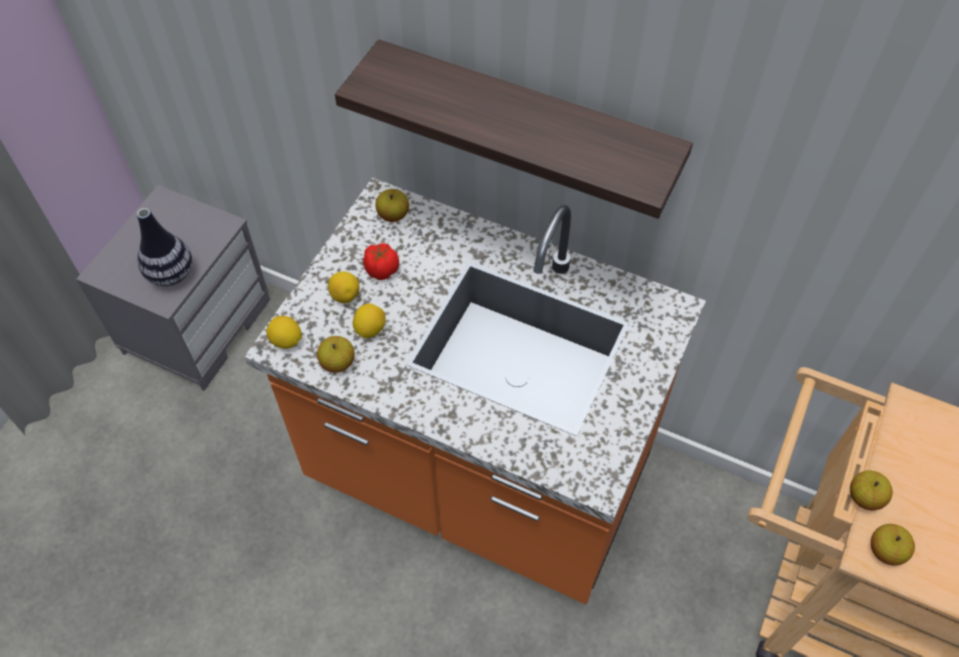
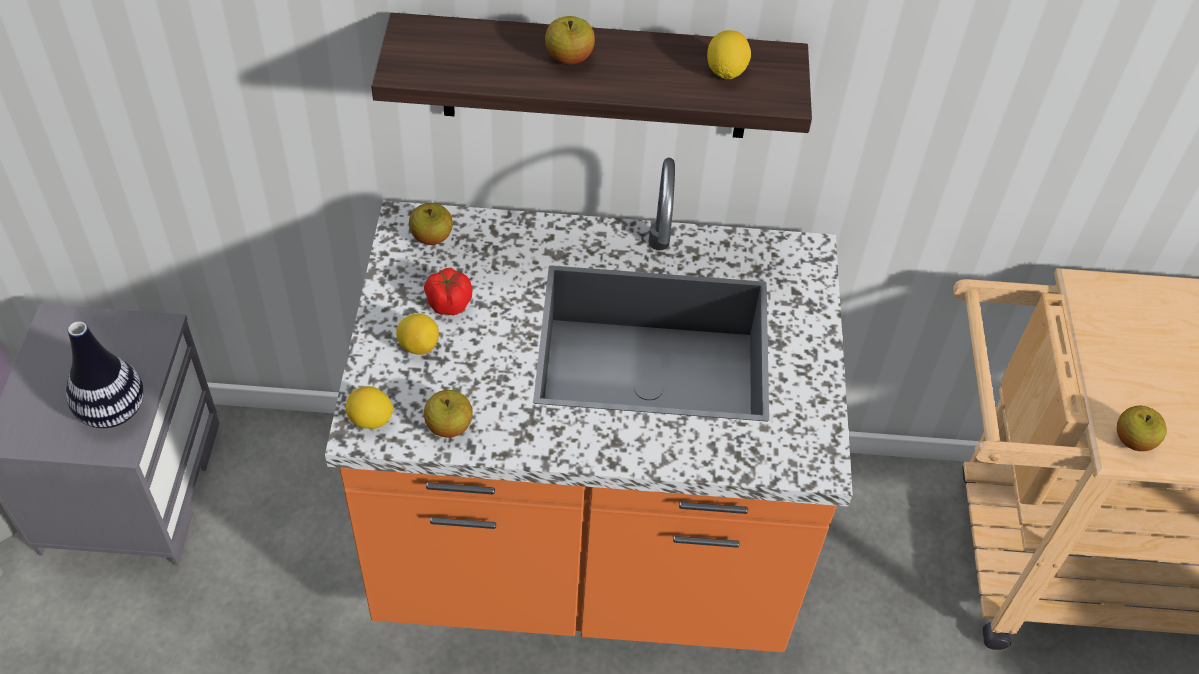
camera: 25 degrees left, 5 degrees down
lemon [353,304,386,338] -> lemon moved to [707,30,751,79]
apple [850,470,893,510] -> apple moved to [545,16,595,64]

